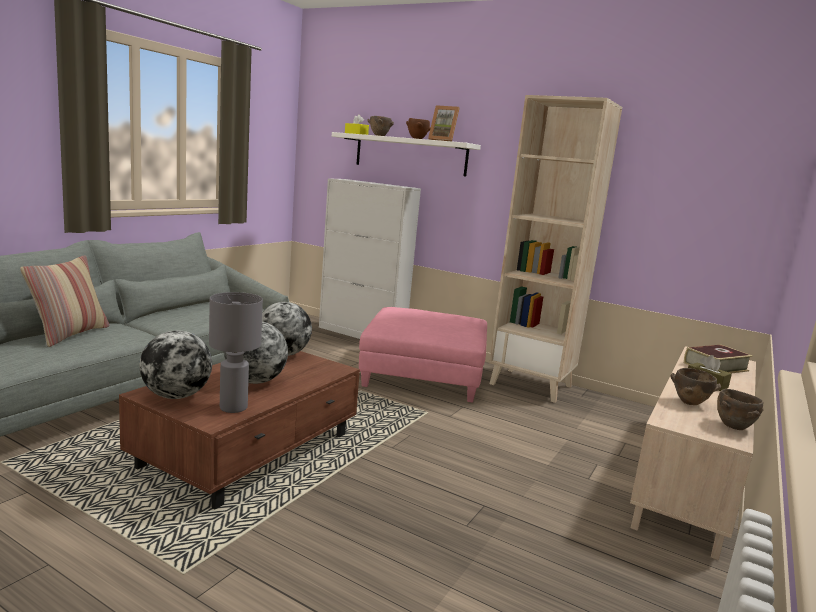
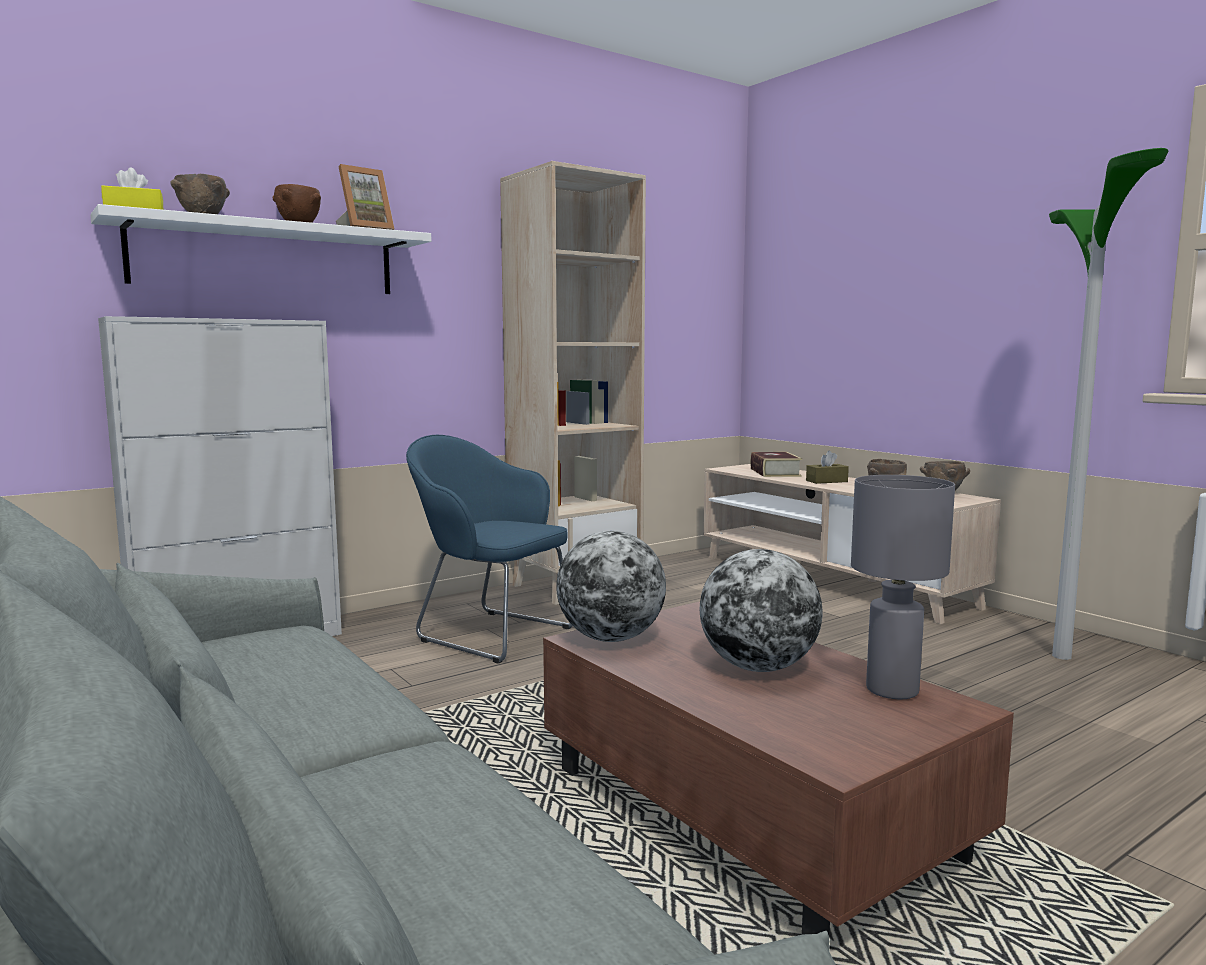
camera: 65 degrees left, 5 degrees down
pillow [20,255,109,347] -> none
globe [139,330,212,399] -> none
pink ottoman [359,307,487,403] -> blue armchair [406,435,573,663]
none -> floor lamp [1049,148,1168,660]

